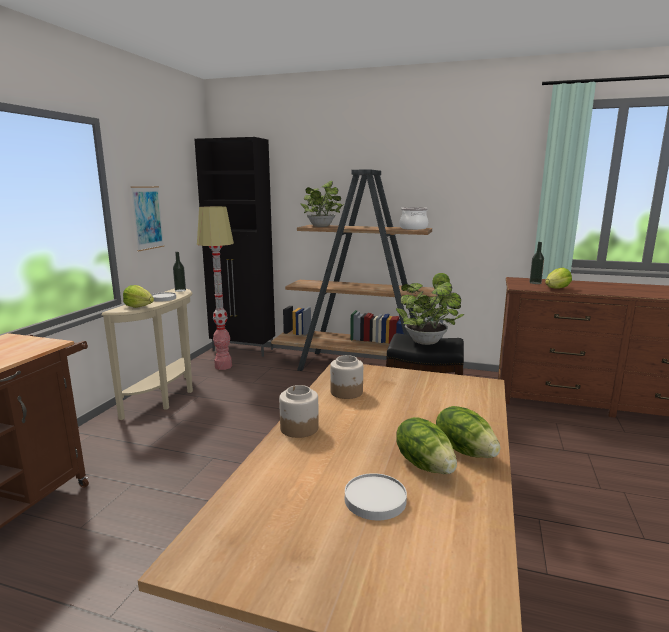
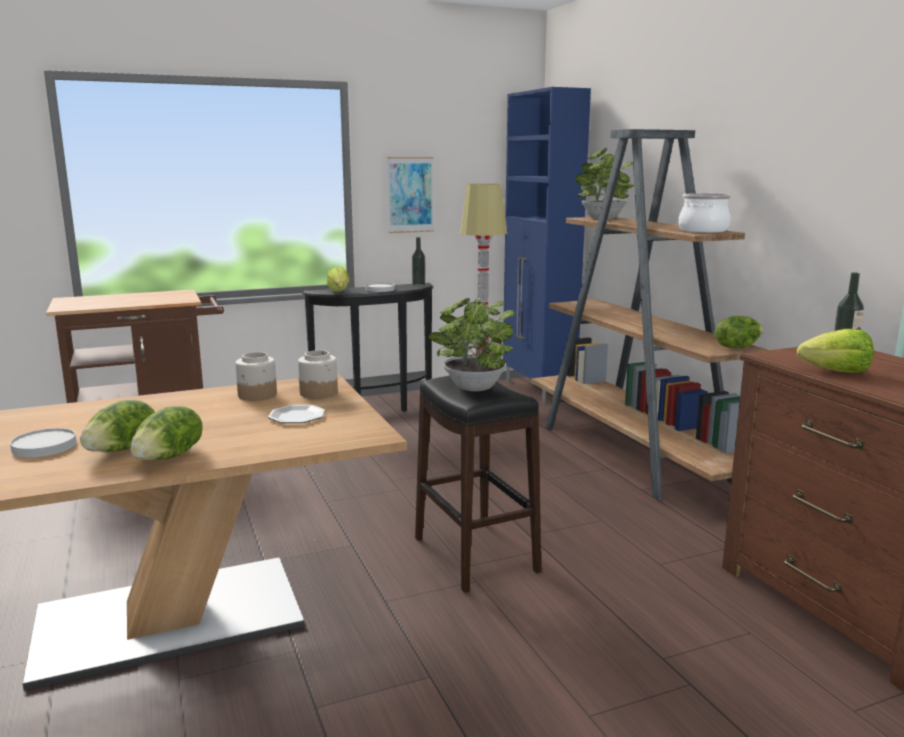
camera: 50 degrees right, 0 degrees up
beige console table [102,288,193,420] -> black console table [302,283,433,412]
black cabinet [194,137,275,357] -> blue cabinet [503,87,591,403]
jar [279,385,319,438] -> jar moved to [298,350,338,399]
none -> plate [268,405,325,423]

